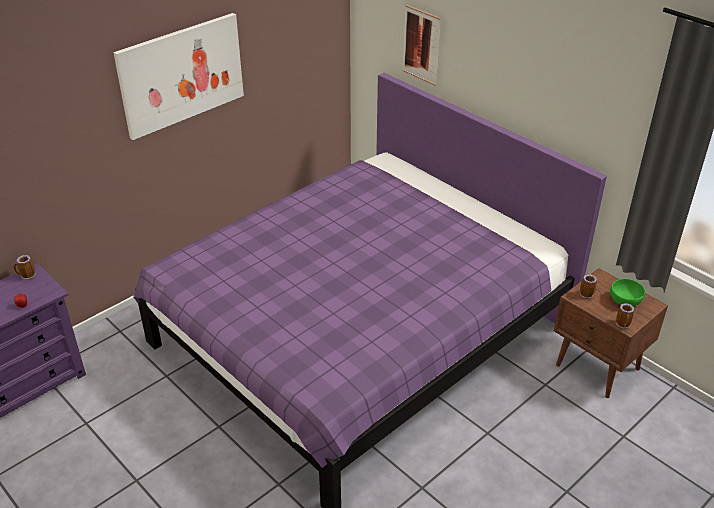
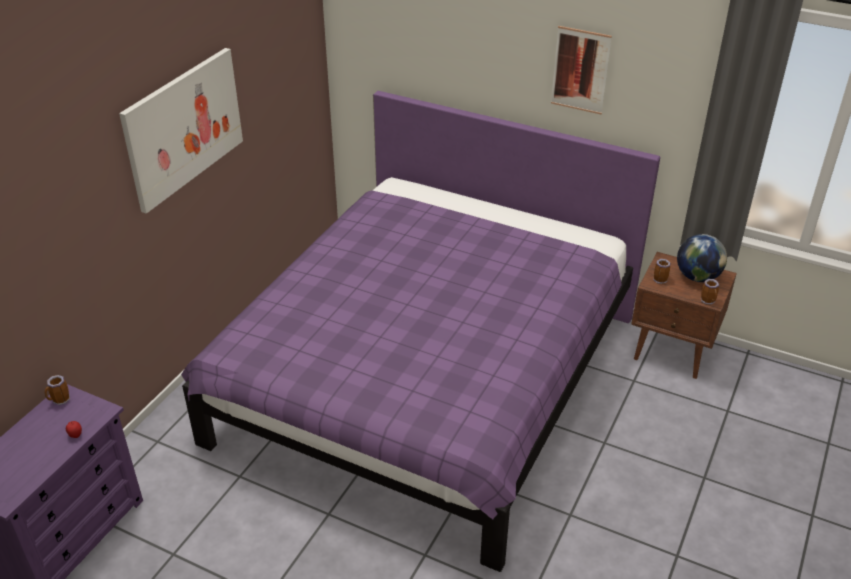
camera: 20 degrees left, 0 degrees up
picture [403,5,441,86] -> picture moved to [551,26,612,114]
green bowl [610,279,645,306] -> globe [677,234,727,282]

